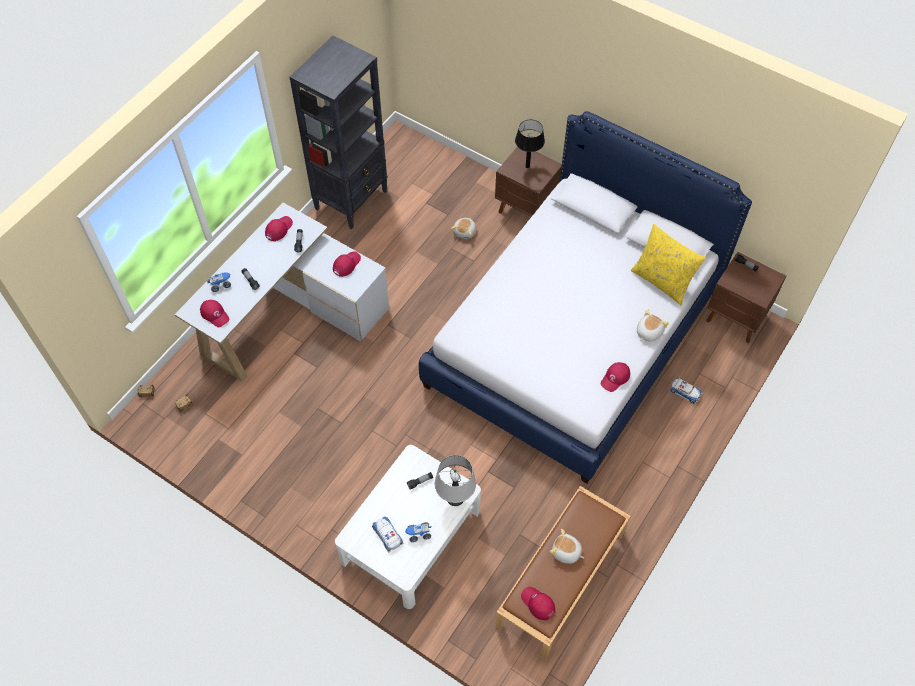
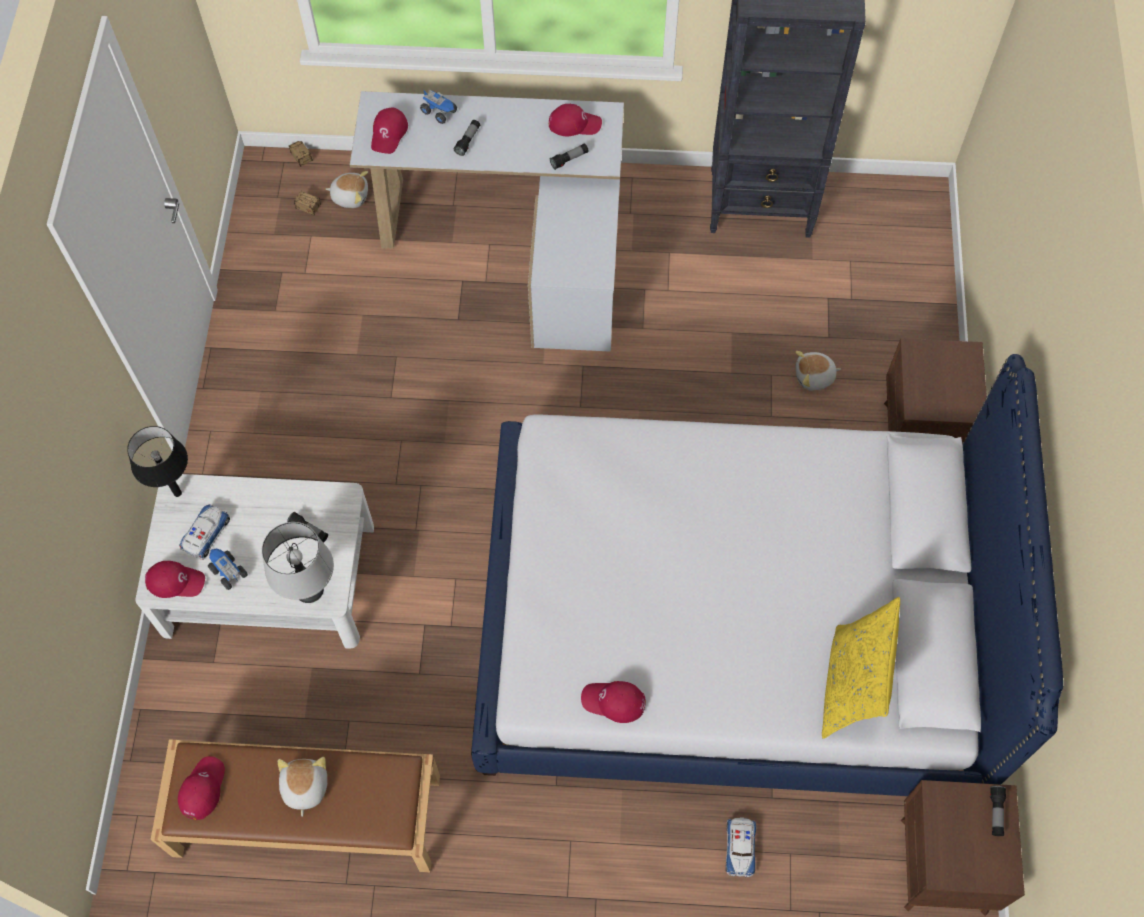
camera: 60 degrees right, 5 degrees up
red cap [333,251,361,277] -> red cap moved to [145,561,205,598]
black table lamp [515,120,545,168] -> black table lamp moved to [127,426,188,497]
plush toy [637,310,669,342] -> plush toy moved to [325,171,368,208]

